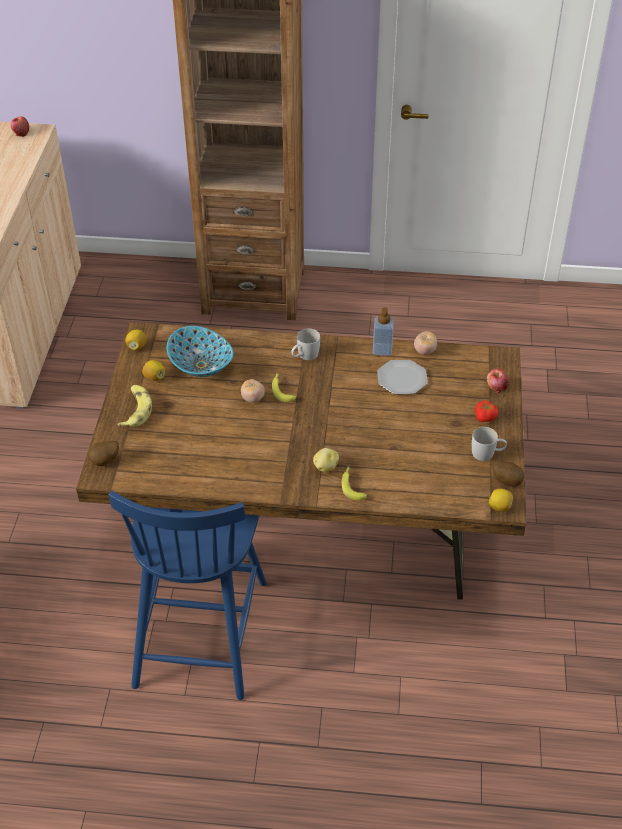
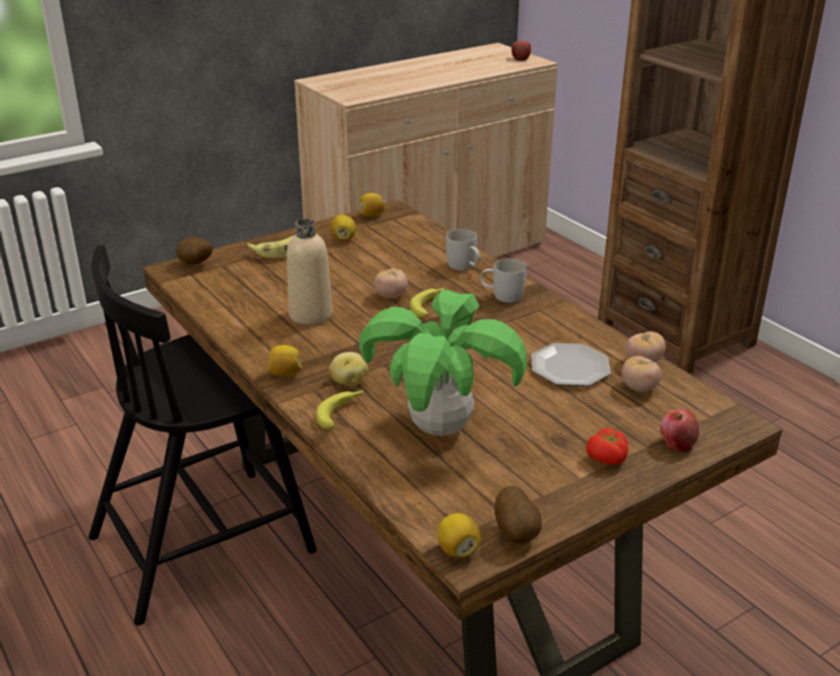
camera: 50 degrees right, 15 degrees down
blue chair [109,491,267,700] -> black chair [88,245,317,625]
bowl [167,326,234,377] -> none
soap dispenser [373,307,394,356] -> none
white mug [472,427,507,461] -> white mug moved to [446,229,480,270]
none -> lemon [269,345,302,376]
none -> beige bottle [287,219,333,325]
none -> potted plant [359,290,527,436]
none -> tomato [622,356,662,392]

